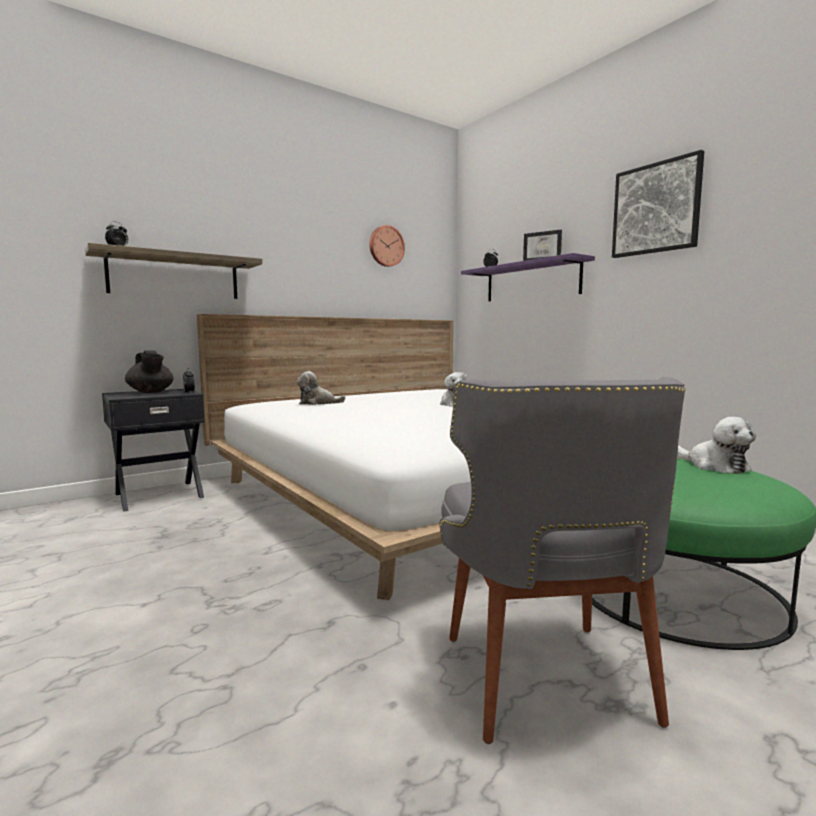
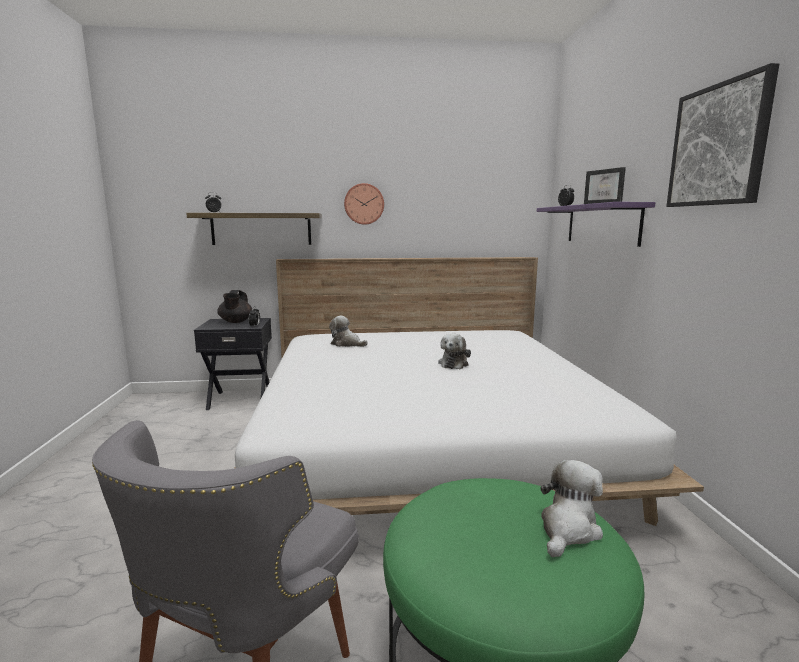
camera: 30 degrees right, 5 degrees up
wall clock [369,225,405,267] -> wall clock moved to [344,183,384,225]
plush toy [677,417,756,474] -> plush toy turned 150 degrees counterclockwise [540,460,603,557]

